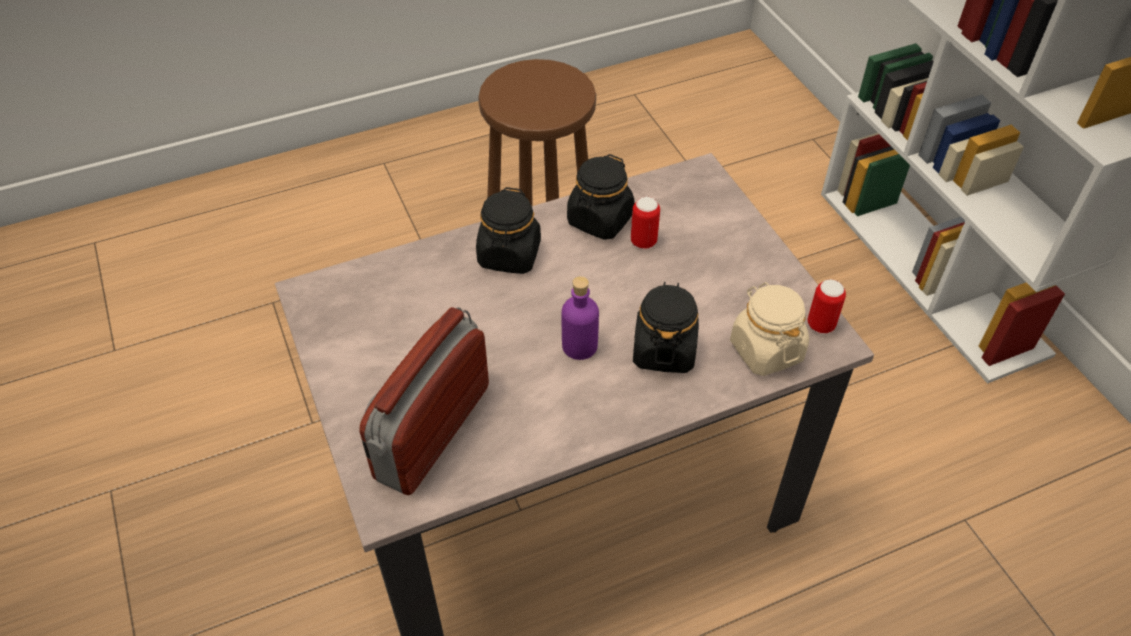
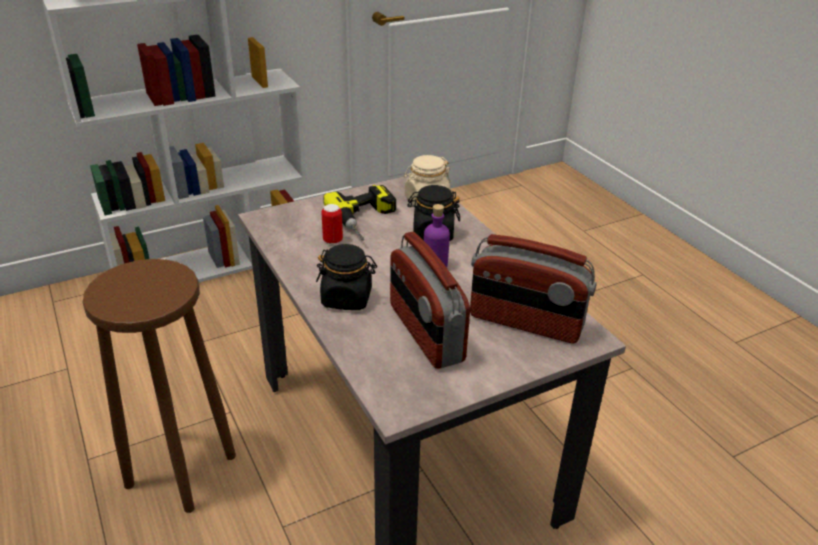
camera: 95 degrees left, 15 degrees down
black jar [567,154,635,240] -> none
can [808,279,846,334] -> none
none -> power drill [323,185,396,241]
none -> radio [390,232,470,369]

